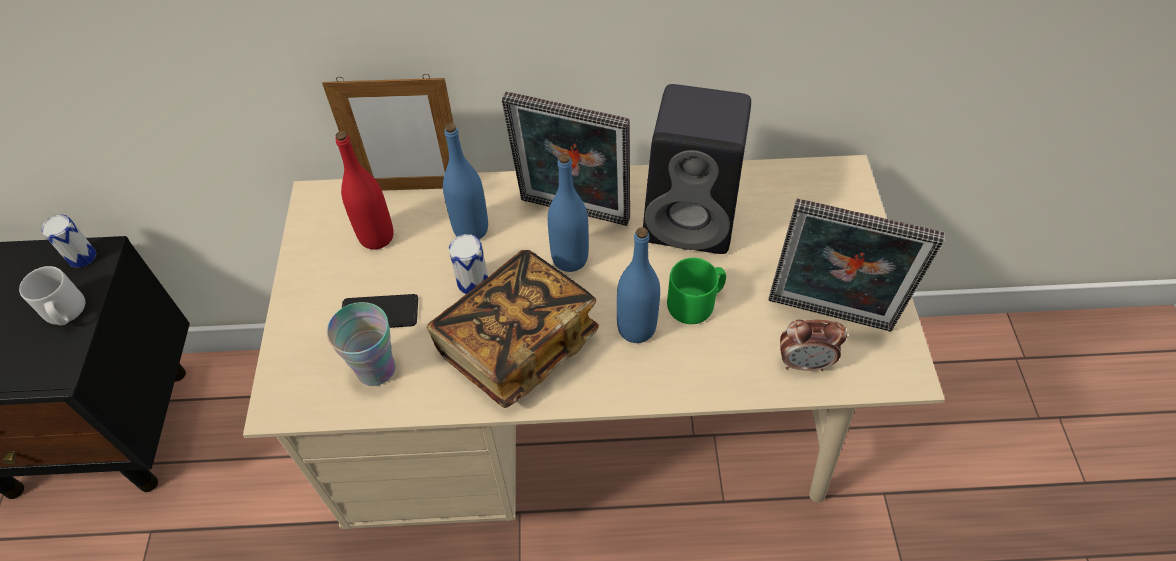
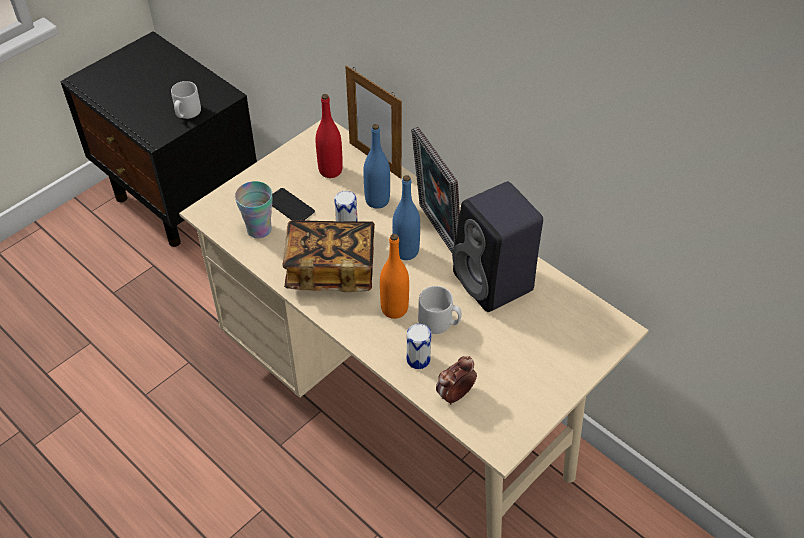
camera: 45 degrees right, 5 degrees down
can [41,215,96,268] -> can moved to [407,323,431,369]
blue bottle [617,227,660,343] -> orange bottle [380,234,409,319]
green mug [667,258,726,324] -> grey mug [418,286,462,334]
picture frame [768,199,945,332] -> none
alarm clock [780,320,847,371] -> alarm clock turned 90 degrees clockwise [436,356,477,405]

